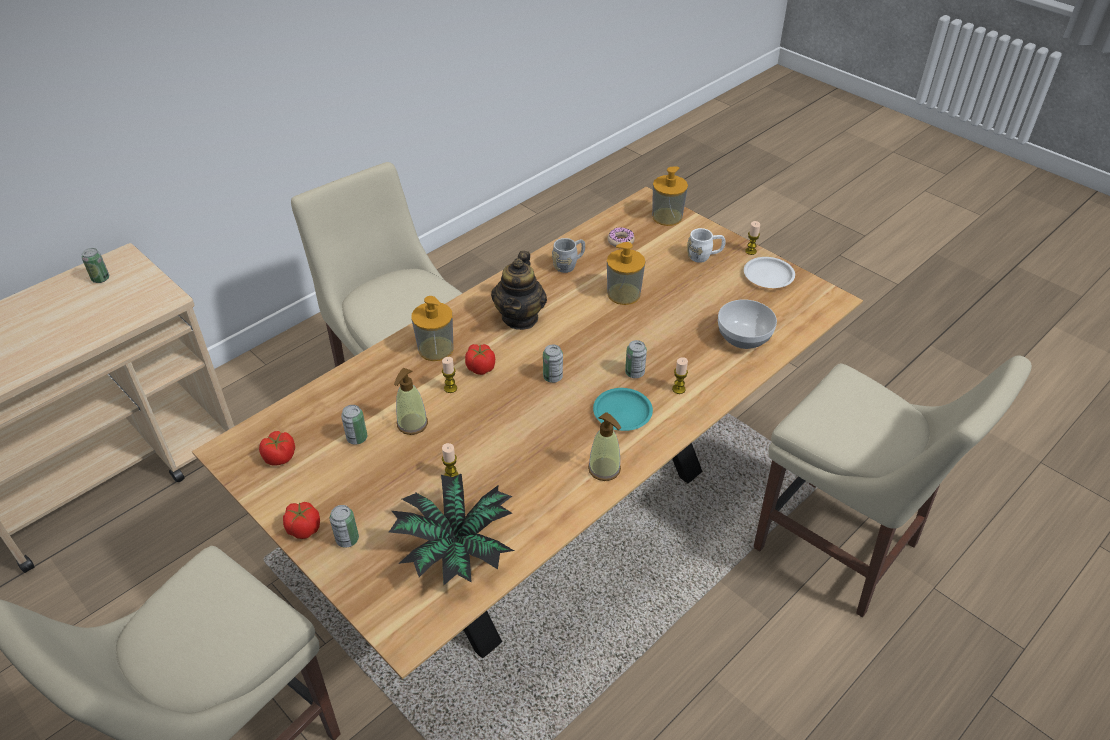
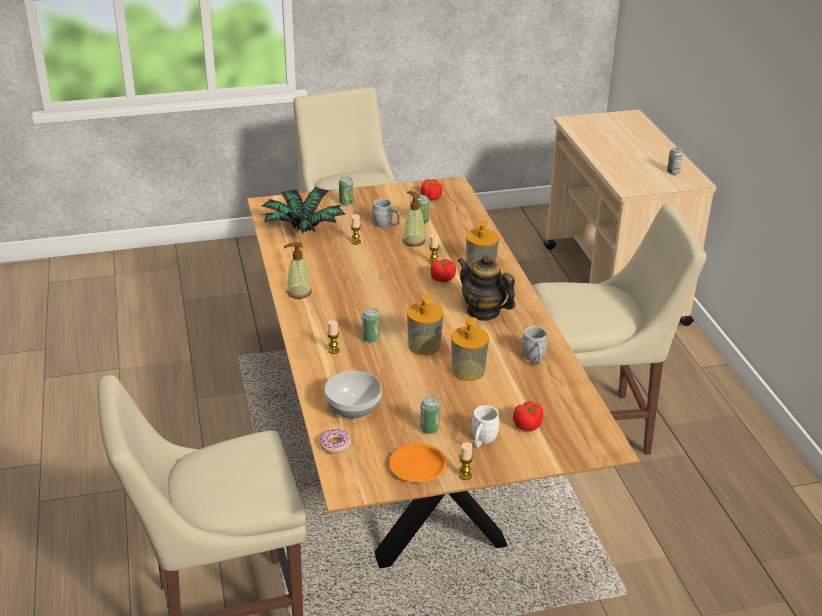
camera: 120 degrees right, 10 degrees down
tomato [283,502,320,539] -> tomato moved to [513,401,543,431]
can [543,345,563,383] -> can moved to [420,396,440,434]
turquoise plate [593,388,653,431] -> none
donut [607,227,635,247] -> donut moved to [319,429,351,454]
soap dispenser [652,167,688,226] -> soap dispenser moved to [407,294,443,355]
white plate [744,257,795,288] -> orange plate [389,443,447,482]
none -> grey mug [371,199,400,227]

